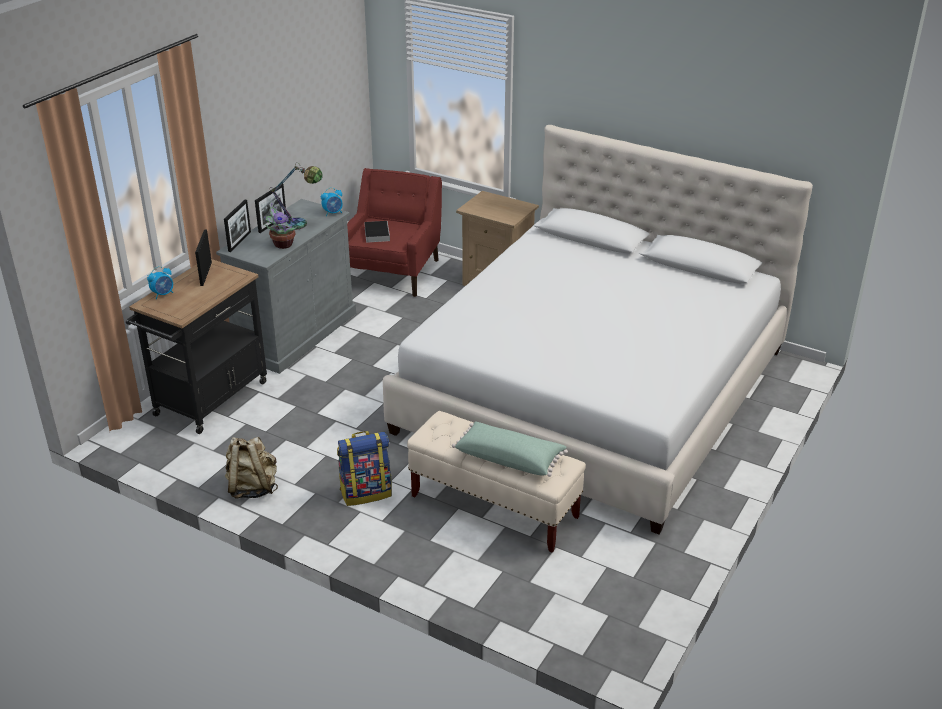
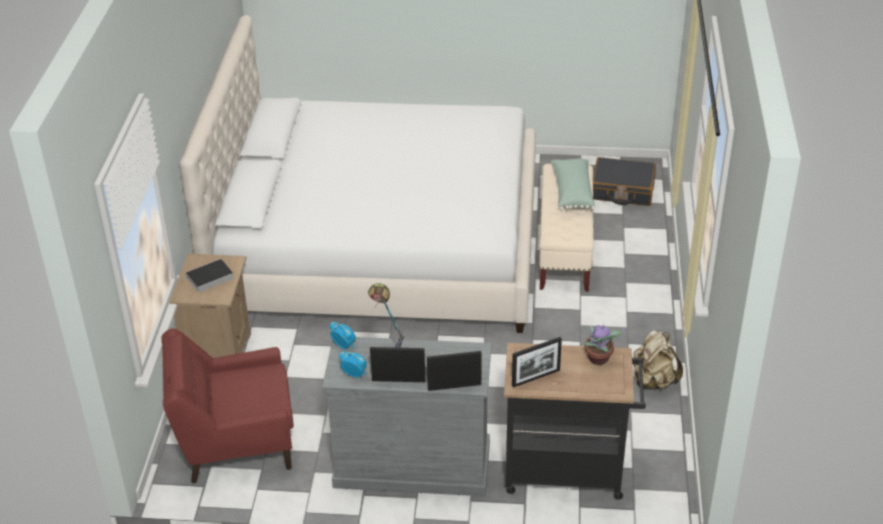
camera: 115 degrees left, 5 degrees up
alarm clock [147,267,173,299] -> alarm clock moved to [339,351,367,378]
potted plant [264,203,298,249] -> potted plant moved to [583,324,624,365]
backpack [337,431,392,506] -> none
book [364,221,390,243] -> book moved to [181,259,234,292]
none -> black suitcase [593,157,656,206]

